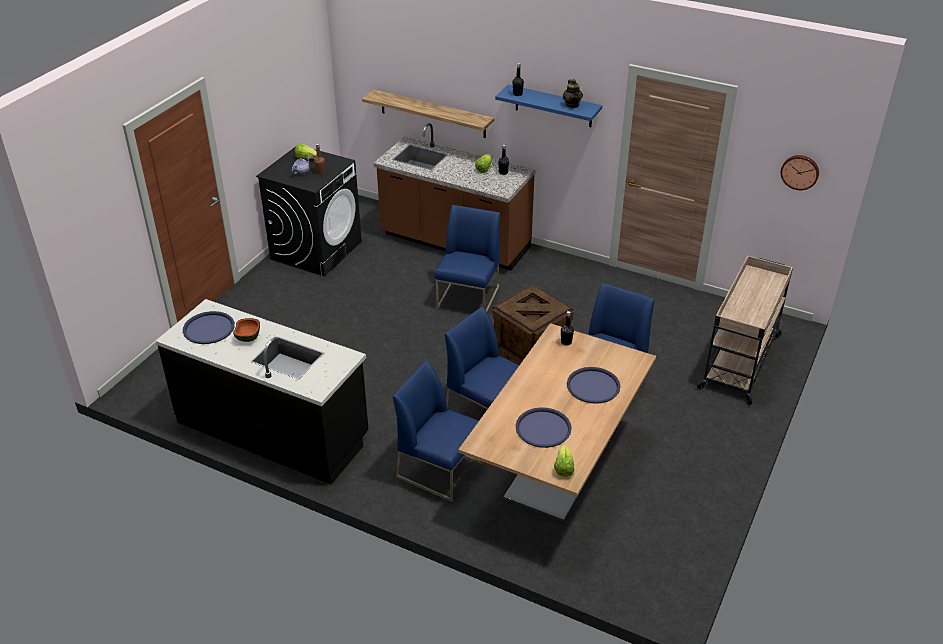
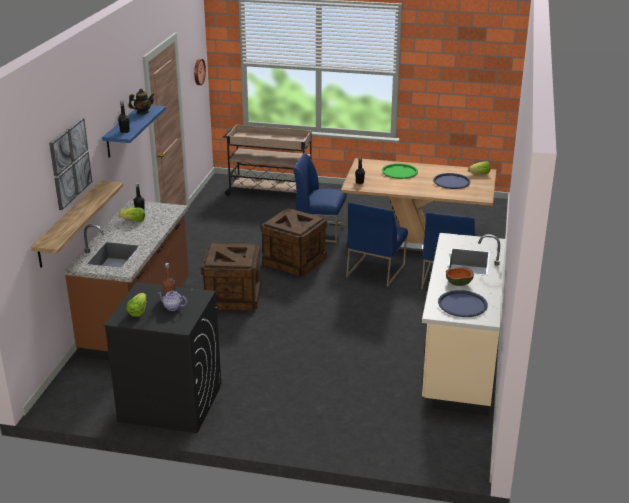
camera: 105 degrees left, 10 degrees down
black counter [156,299,369,485] -> beige counter [422,233,505,416]
blue chair [434,205,500,312] -> crate [201,243,261,311]
blue tray [567,367,620,404] -> green tray [382,163,418,179]
none -> picture [49,118,92,210]

